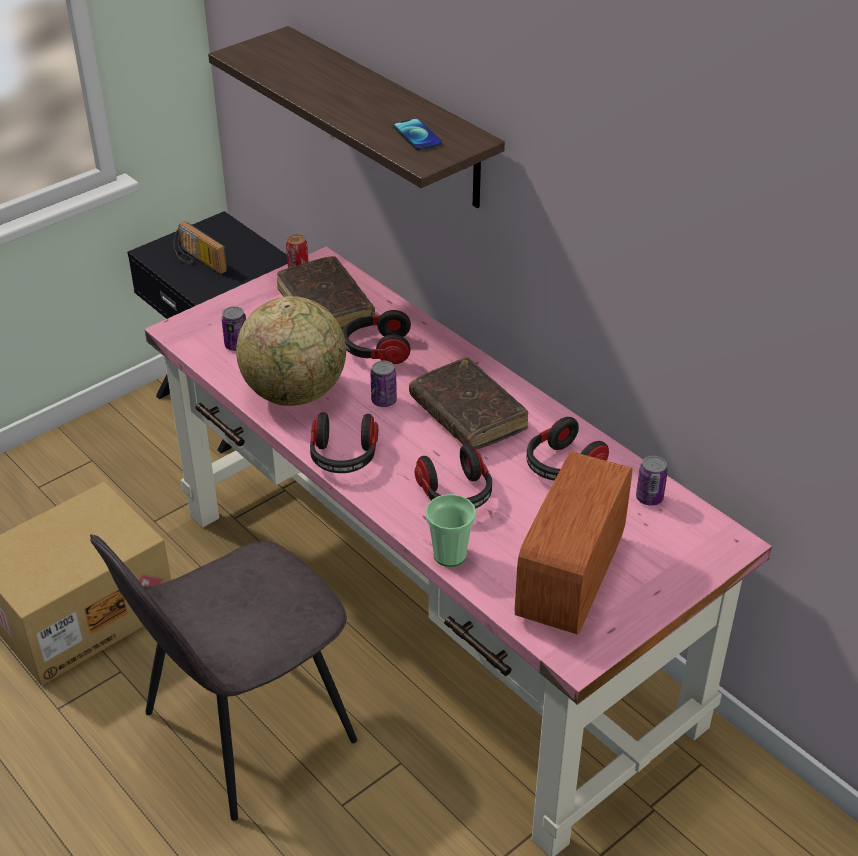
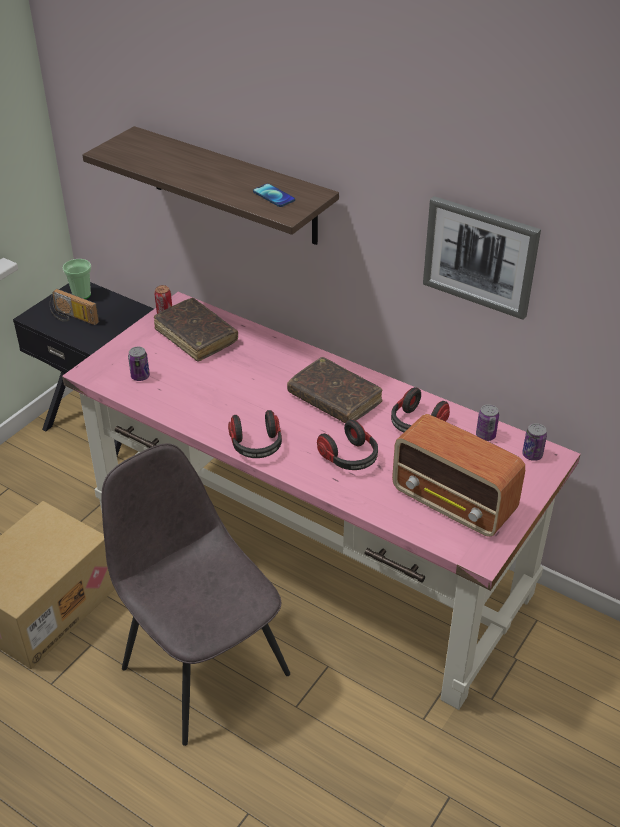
camera: 15 degrees left, 0 degrees up
grey chair [90,534,357,821] -> grey chair turned 105 degrees clockwise [101,443,290,746]
globe [236,296,346,406] -> none
headphones [342,310,411,364] -> none
can [370,360,397,407] -> can moved to [522,423,547,461]
cup [425,494,476,567] -> cup moved to [63,259,91,299]
radio [515,451,633,635] -> radio turned 60 degrees counterclockwise [392,414,525,537]
none -> picture [423,196,541,320]

